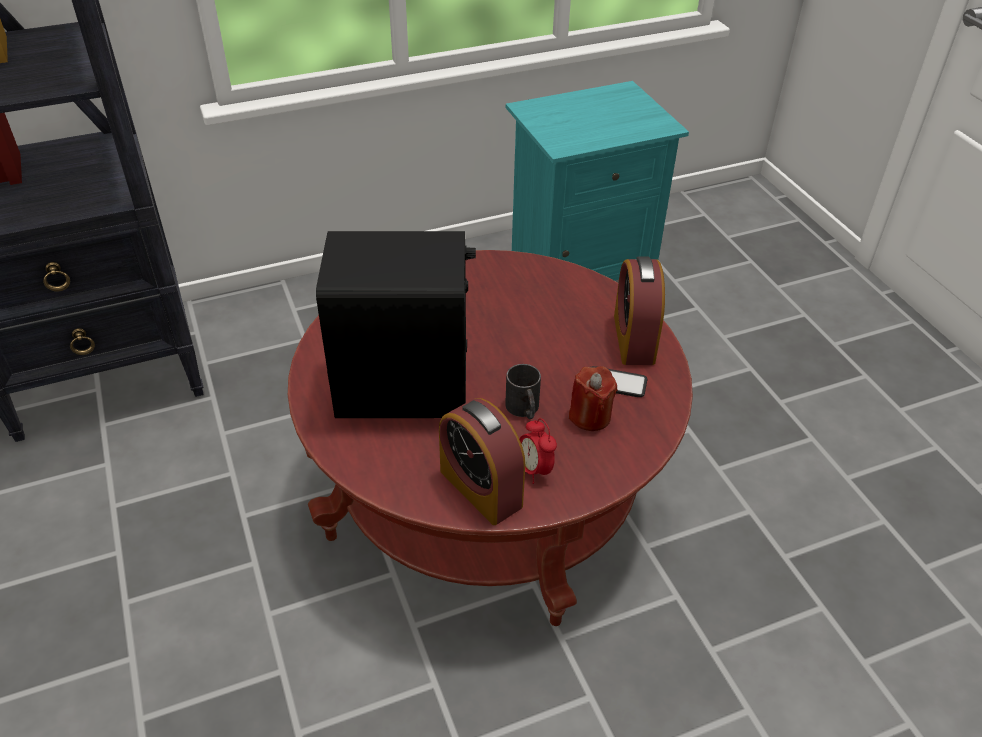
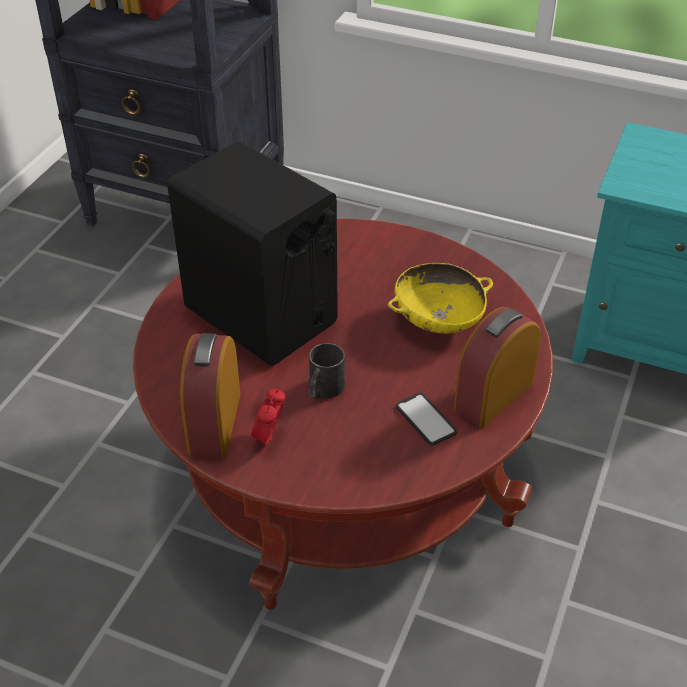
camera: 45 degrees right, 0 degrees up
red candle [569,366,618,431] -> none
none -> yellow bowl [388,263,493,333]

